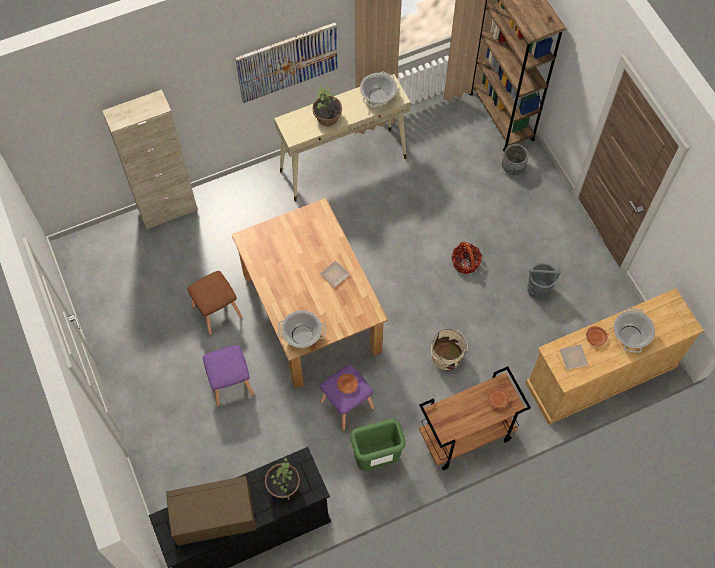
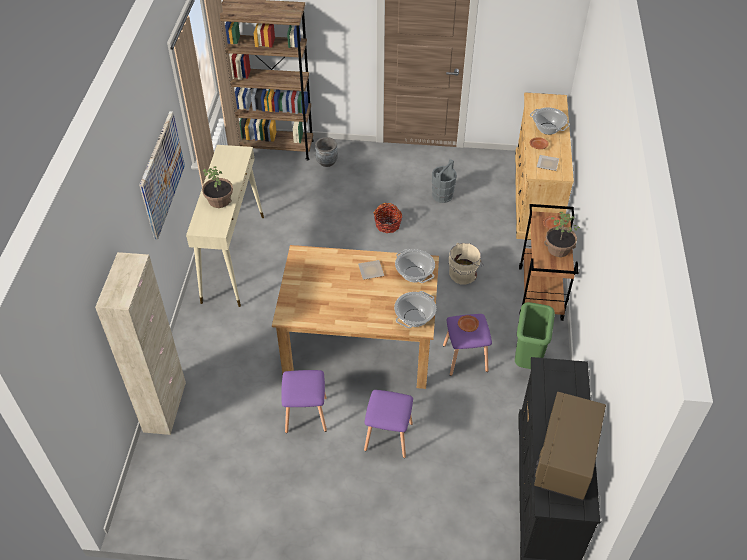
camera: 60 degrees left, 15 degrees down
brown stool [187,271,242,335] -> purple stool [281,370,327,433]
potted plant [265,458,300,500] -> potted plant moved to [544,212,581,257]
cooking pot [360,71,397,107] -> cooking pot moved to [395,249,435,283]

